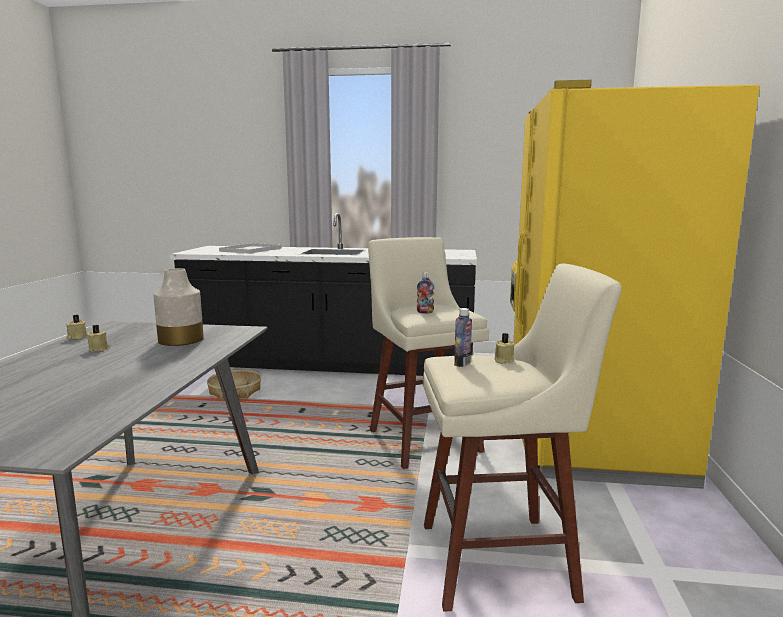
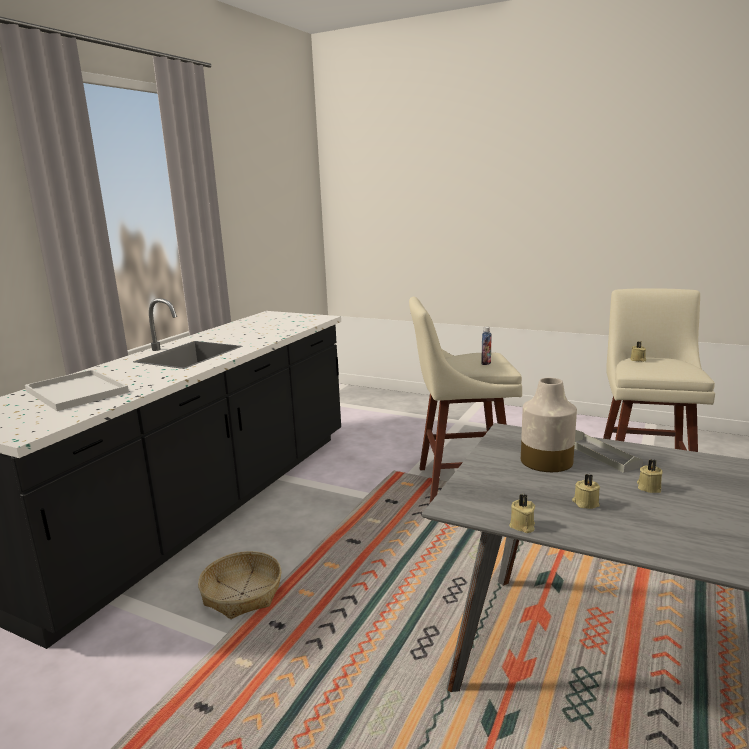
camera: 70 degrees left, 5 degrees up
bottle [454,308,472,367] -> none
yellow fridge [510,80,760,489] -> none
none -> grey tray [574,430,643,473]
none -> beige candle [637,459,662,493]

